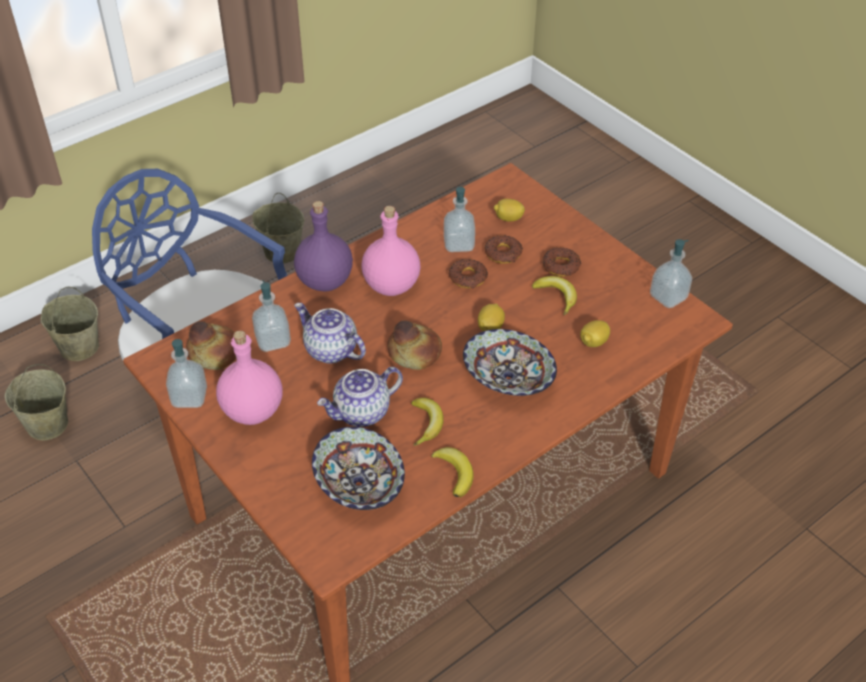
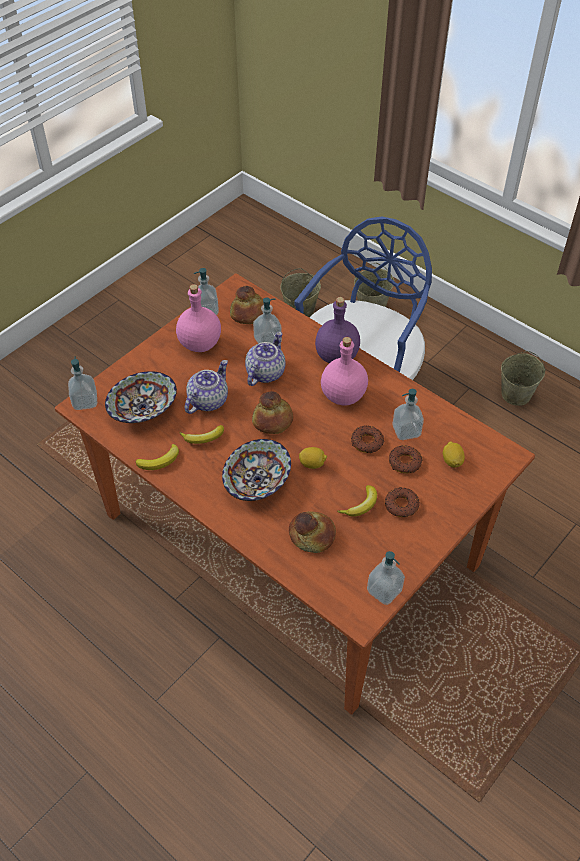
camera: 80 degrees right, 5 degrees up
teapot [317,367,403,427] -> teapot turned 75 degrees clockwise [185,360,228,414]
lemon [580,320,610,347] -> bread [289,511,336,553]
none -> soap dispenser [68,356,97,410]

